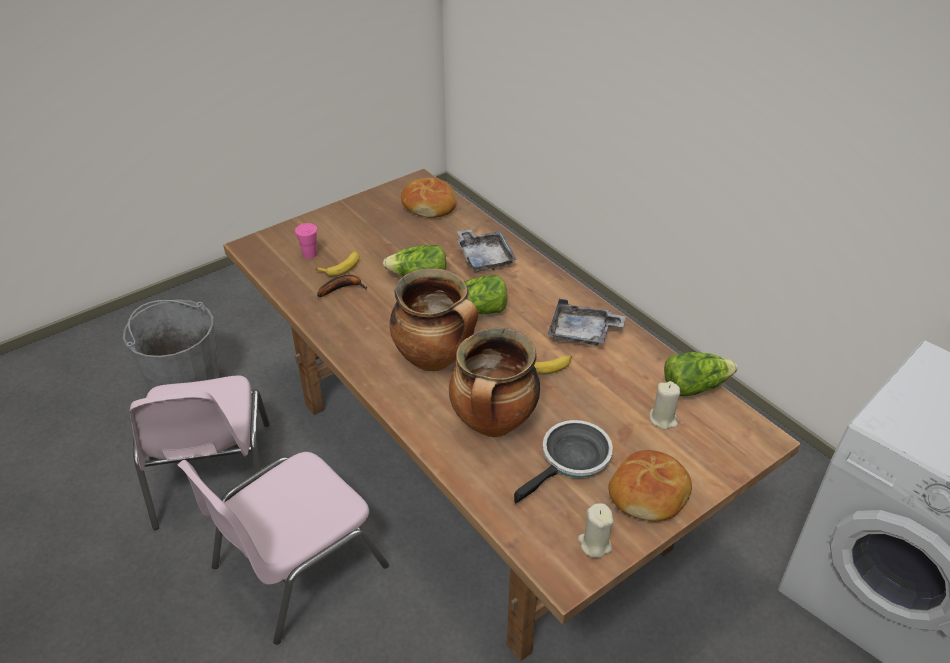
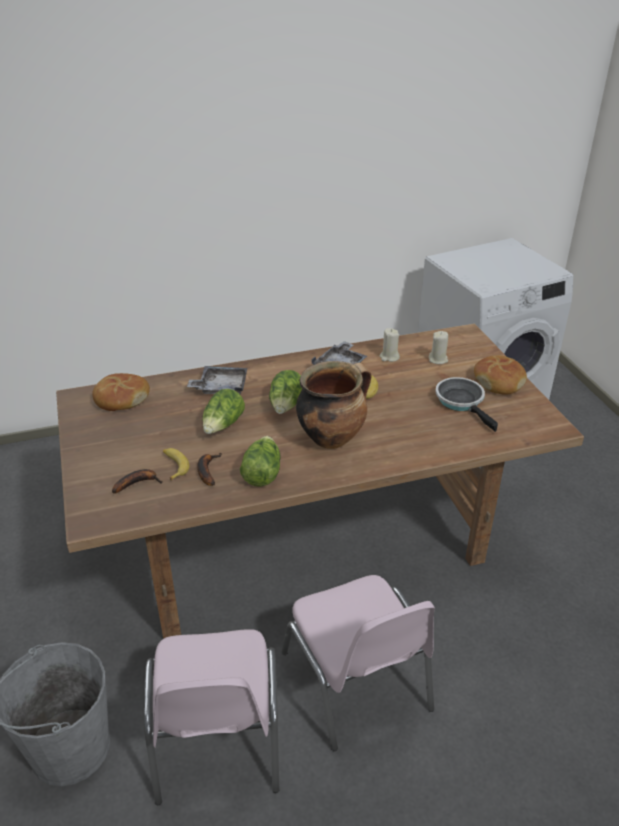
camera: 70 degrees left, 5 degrees down
pink chair [129,375,270,530] -> pink chair turned 75 degrees clockwise [144,629,279,805]
pink cup [295,223,317,259] -> banana [112,469,163,494]
cooking pot [449,328,540,437] -> none
beige candle [578,503,614,558] -> beige candle moved to [380,328,400,362]
lettuce [664,352,738,396] -> lettuce moved to [240,436,281,487]

